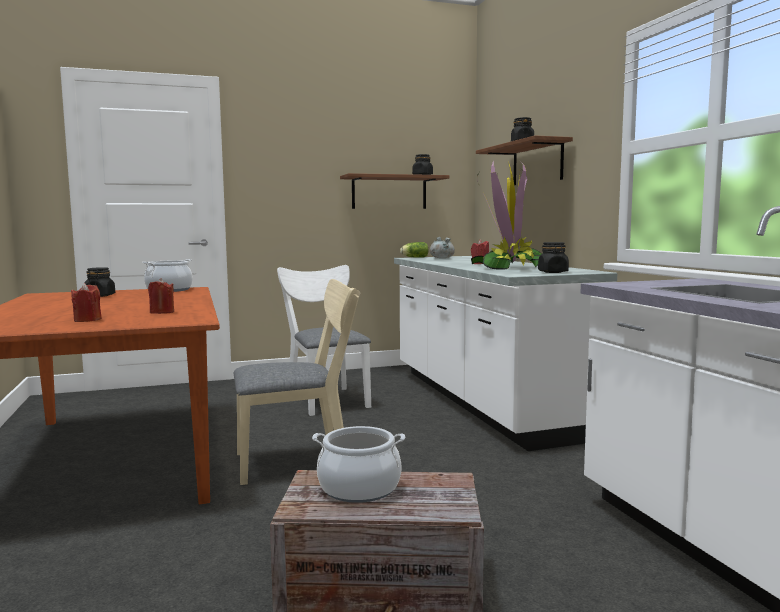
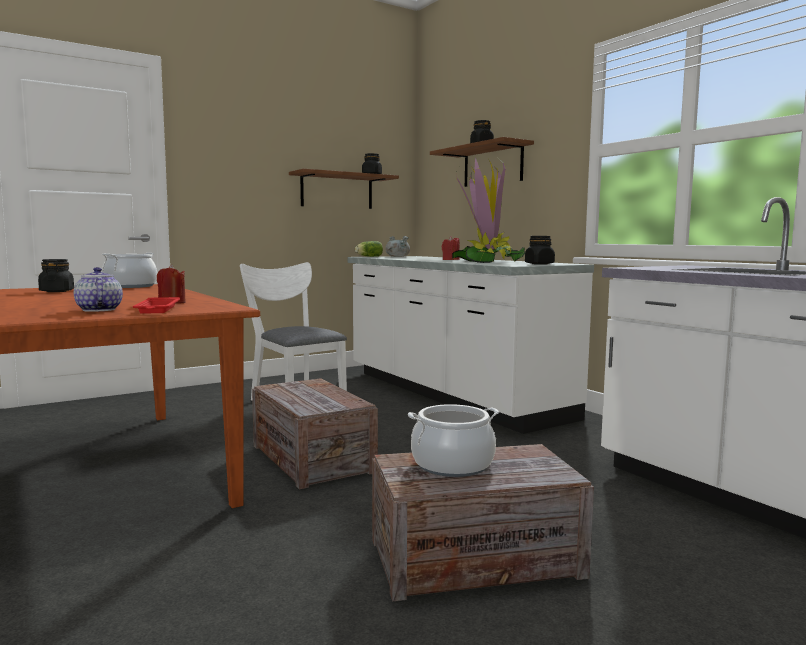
camera: 15 degrees left, 0 degrees up
red candle [71,283,102,322] -> teapot [74,267,123,312]
beige chair [234,279,360,485] -> crate [252,378,378,490]
none -> red tray [133,297,180,314]

